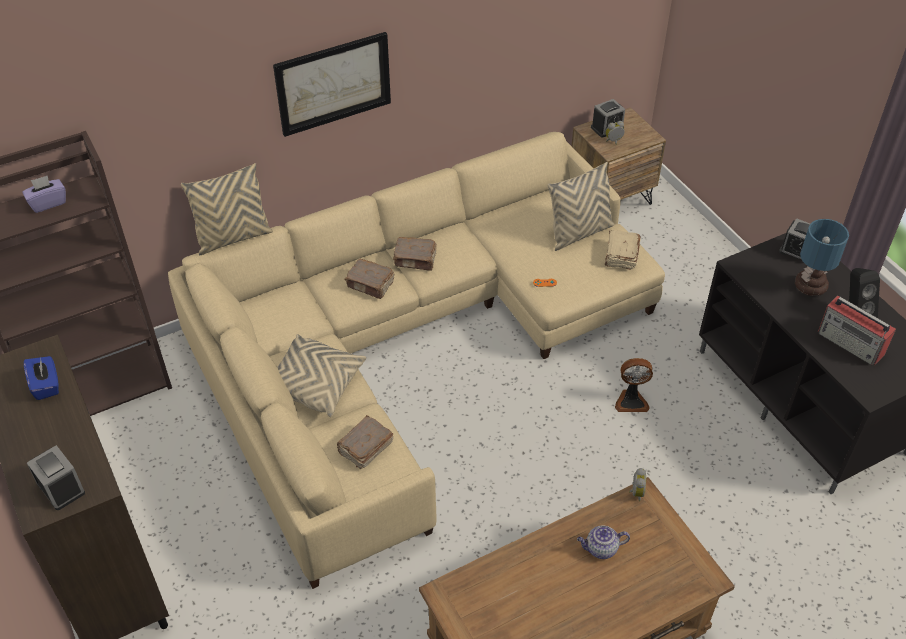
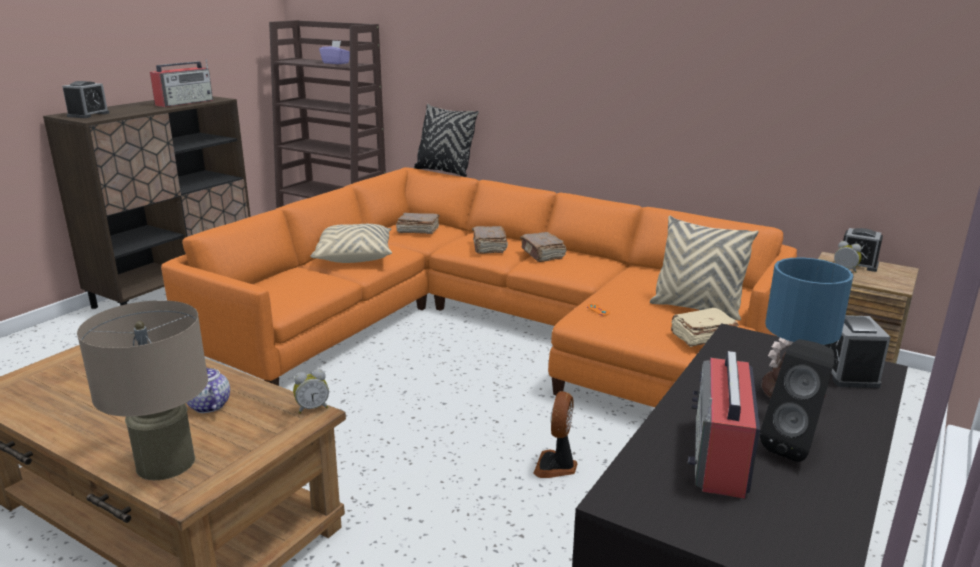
camera: 60 degrees right, 25 degrees down
blue tissue box [24,356,59,400] -> radio [150,59,213,107]
beige sofa [168,132,665,589] -> orange sofa [161,167,797,407]
beige pillow [181,163,273,255] -> black pillow [414,104,479,177]
picture [273,32,391,137] -> none
brown book [337,415,393,469] -> brown book moved to [396,212,439,234]
fan [615,358,653,412] -> fan turned 45 degrees clockwise [533,391,578,478]
none -> beige table lamp [77,300,208,480]

